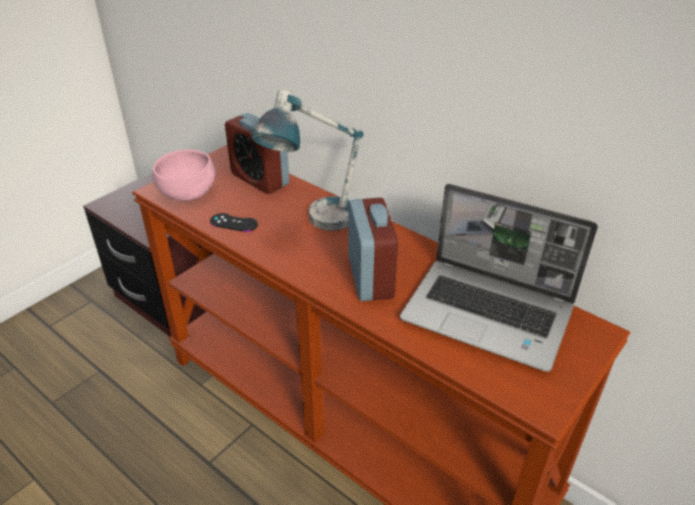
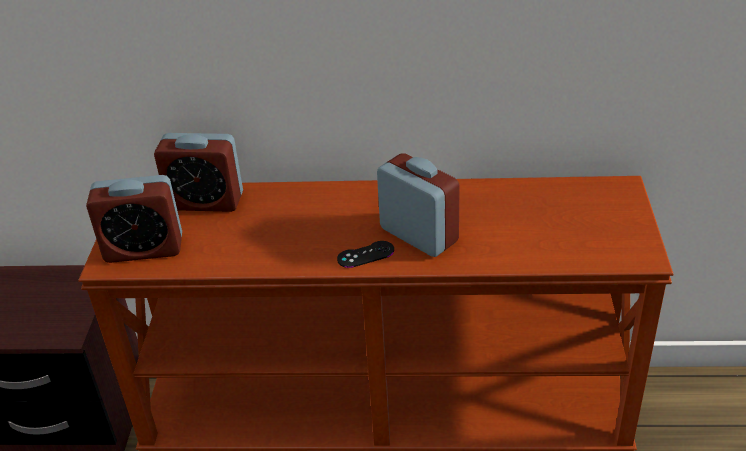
camera: 35 degrees left, 0 degrees up
pink bowl [152,150,215,201] -> alarm clock [86,175,182,263]
black game controller [210,213,258,232] -> black game controller moved to [337,241,394,268]
table lamp [251,89,364,231] -> none
laptop [400,184,598,372] -> none

